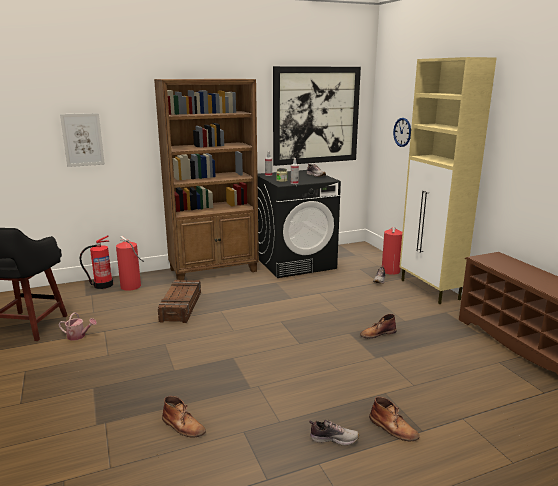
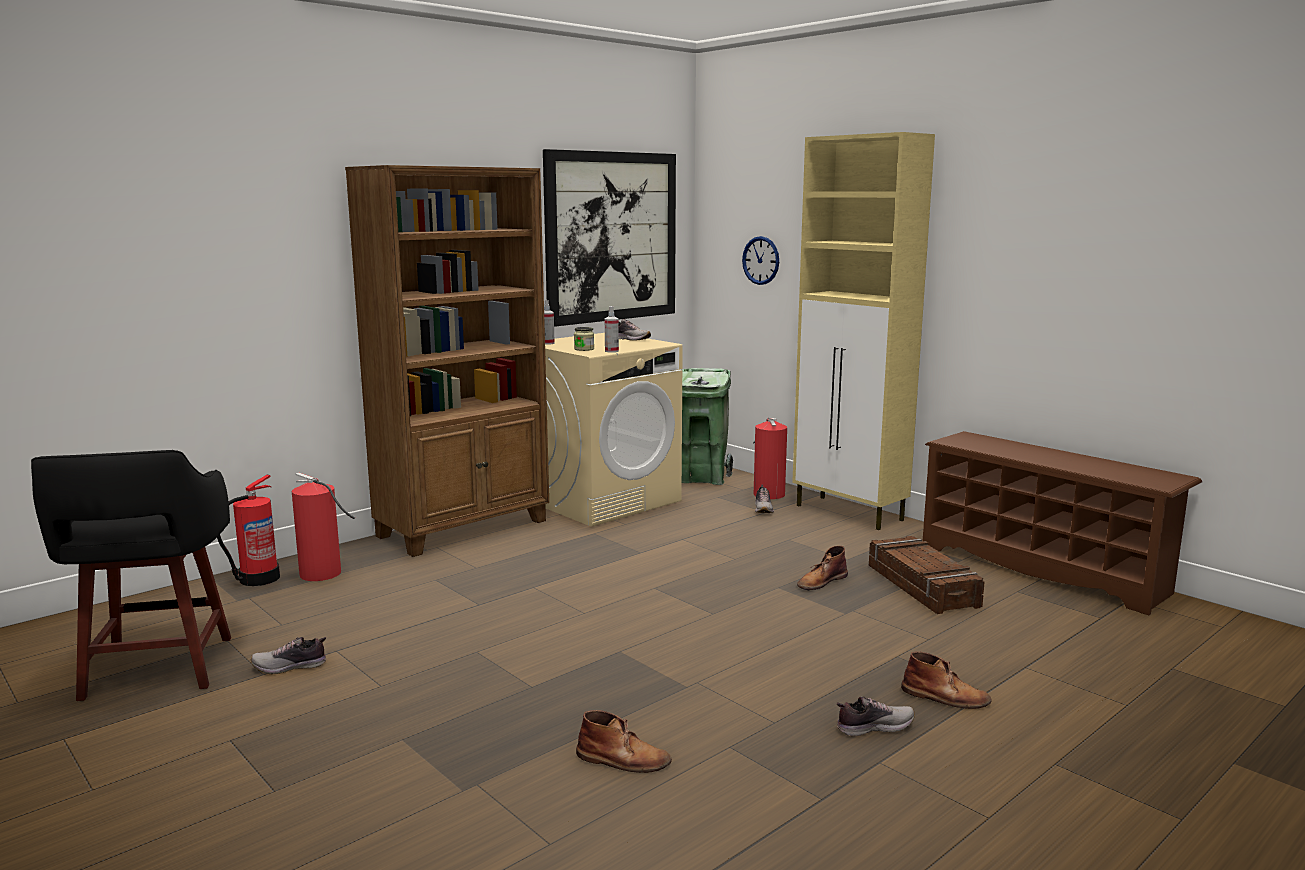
camera: 20 degrees left, 5 degrees down
watering can [58,312,97,341] -> shoe [251,637,326,674]
picture [60,113,105,167] -> none
crate [158,280,201,323] -> crate moved to [869,536,985,614]
black washing machine [257,170,341,278] -> beige washing machine [545,333,683,527]
none -> green trash can [682,368,733,485]

